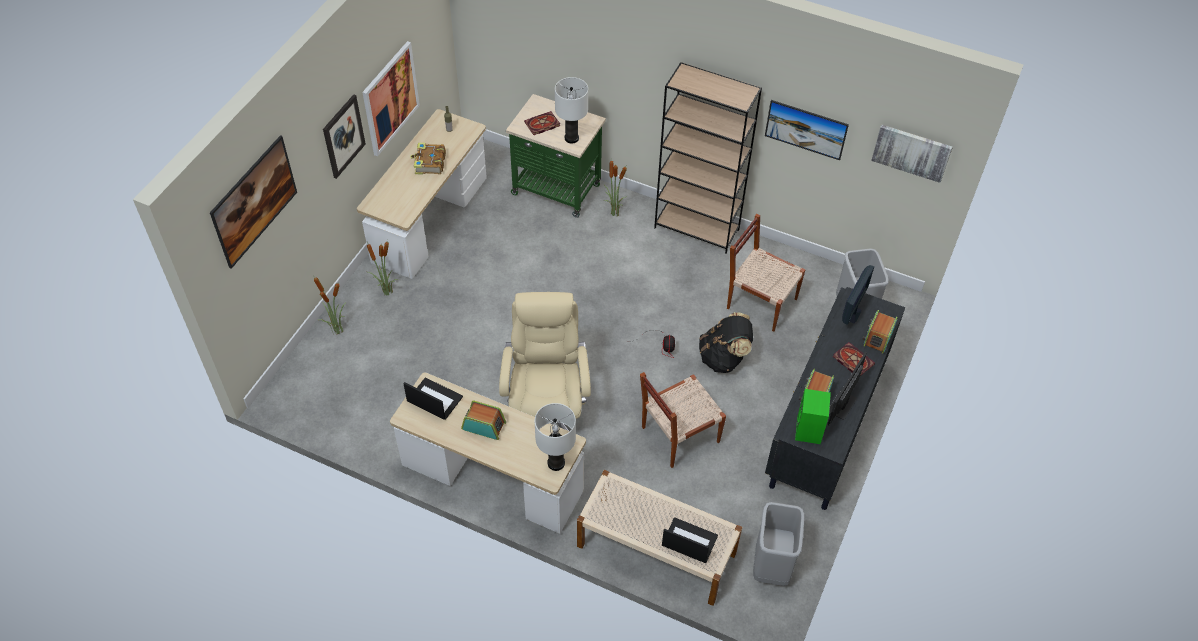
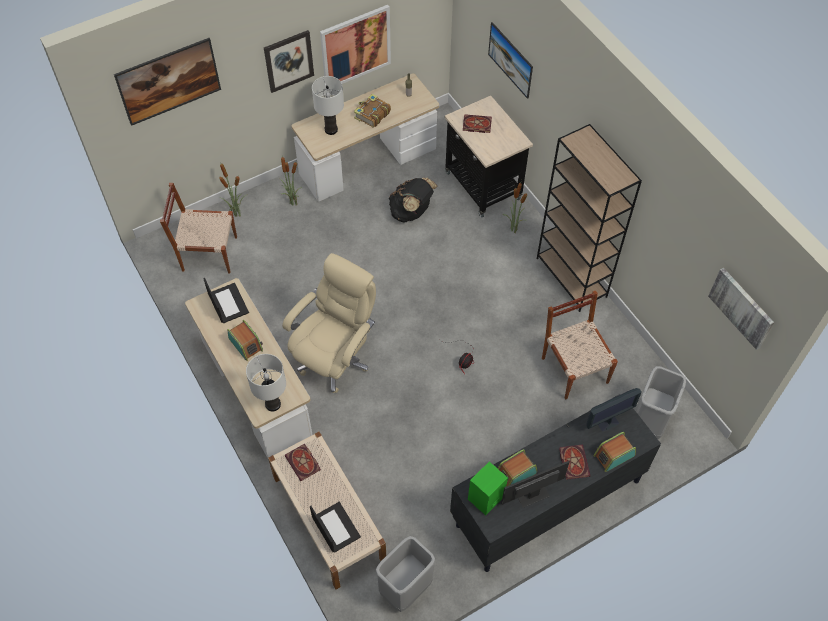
camera: 35 degrees right, 5 degrees up
green cart [506,94,606,218] -> black cart [445,95,533,218]
white table lamp [555,77,588,144] -> white table lamp moved to [312,76,344,135]
chair [640,372,726,468] -> chair moved to [160,183,237,274]
black backpack [699,312,753,373] -> black backpack moved to [388,178,437,222]
picture [765,100,849,160] -> picture moved to [488,22,533,99]
none -> book [285,444,321,481]

